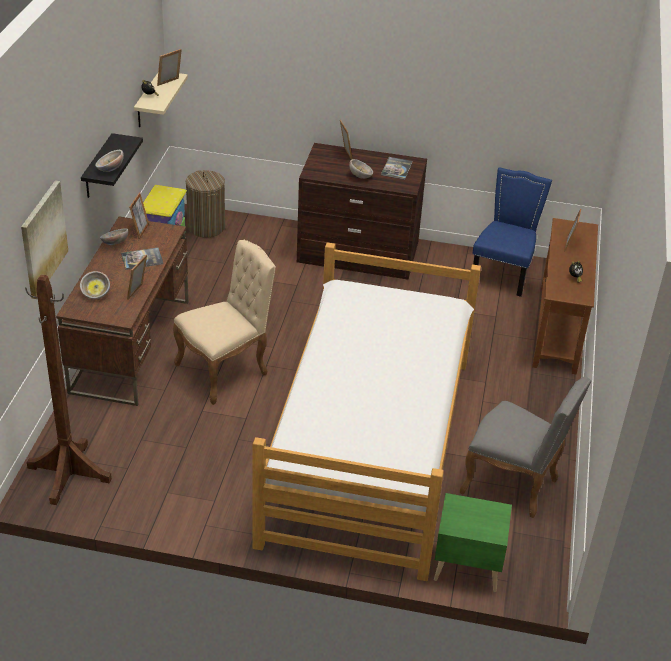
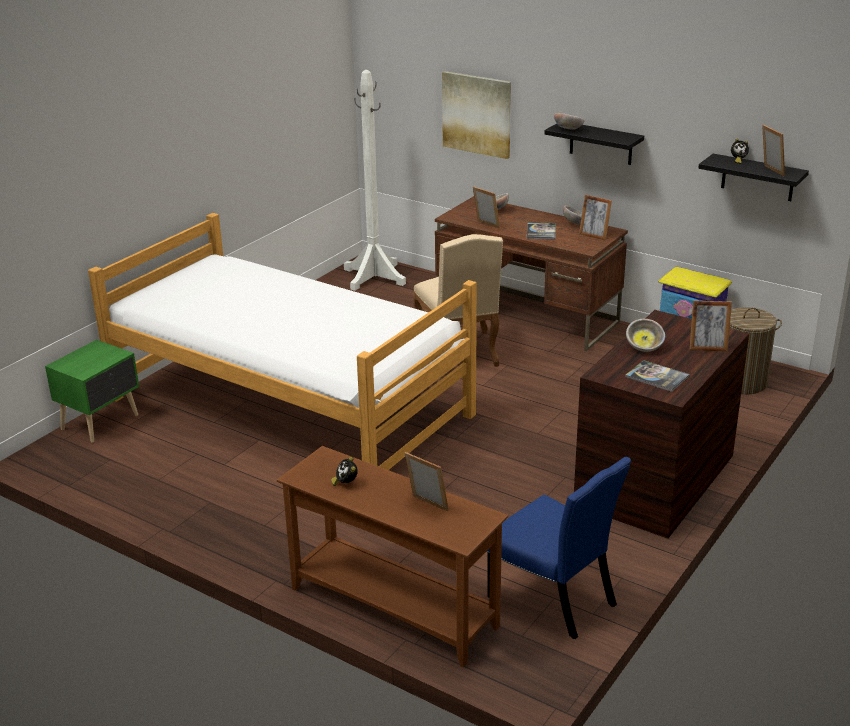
camera: 115 degrees right, 10 degrees down
brown clothes rack [25,274,112,505] -> white clothes rack [344,70,406,291]
beige shelf [134,73,188,127] -> black shelf [698,154,809,201]
grey chair [460,376,591,518] -> none

